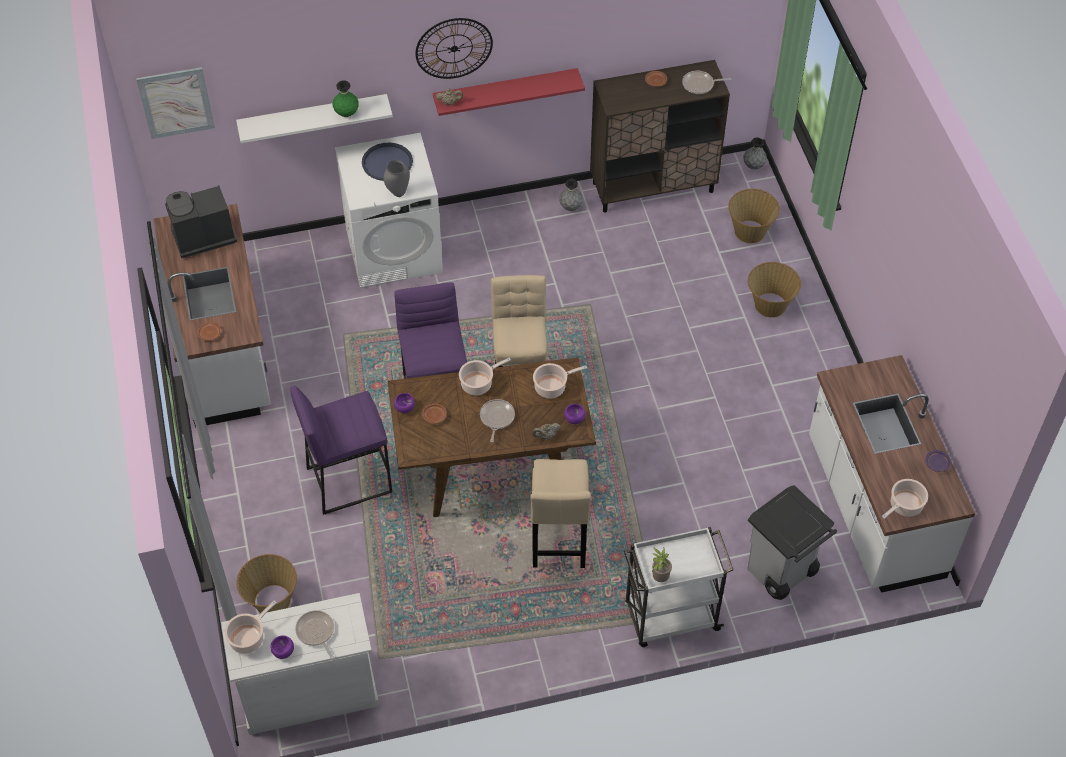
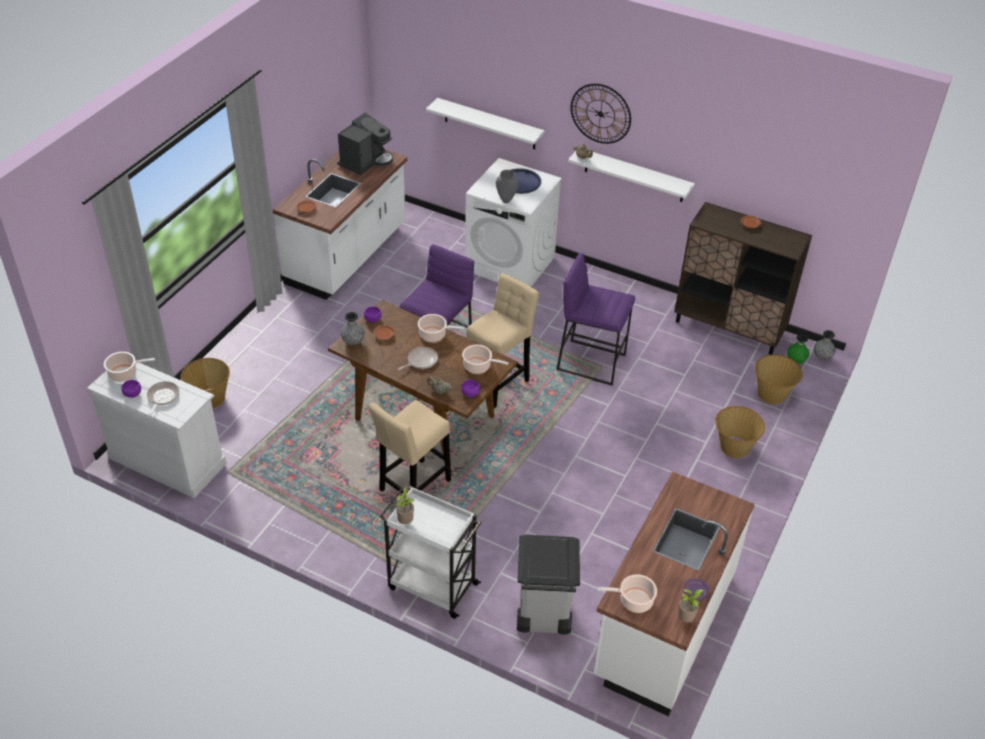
camera: 40 degrees right, 10 degrees down
picture [136,67,215,139] -> none
coffee machine [165,185,237,258] -> coffee machine turned 105 degrees clockwise [337,113,393,175]
purple stool [290,386,392,515] -> purple stool moved to [556,253,635,386]
green vase [333,80,359,117] -> green vase moved to [787,334,809,364]
red shelf [433,68,585,116] -> white shelf [568,151,695,202]
grey vase [559,179,583,211] -> grey vase moved to [341,312,365,345]
frying pan [682,71,731,94] -> none
none -> potted plant [678,589,704,623]

